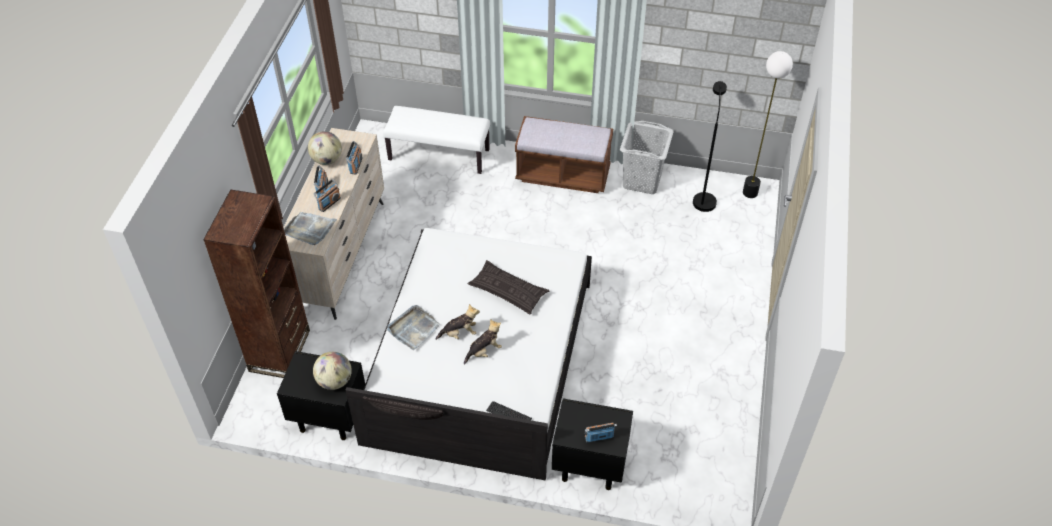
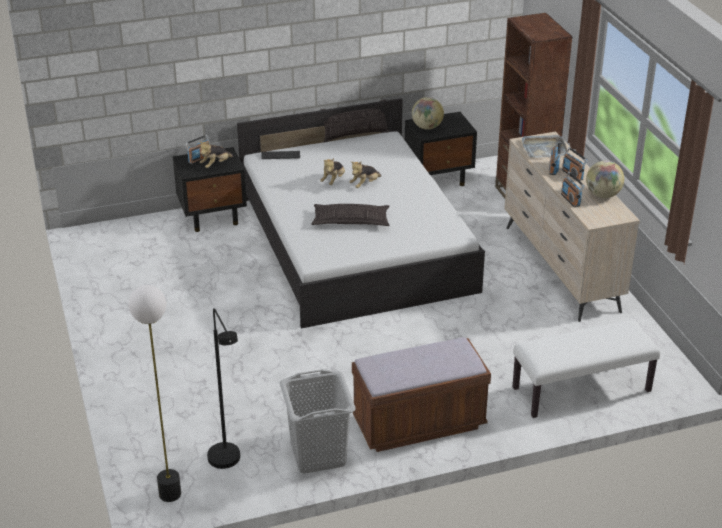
camera: 150 degrees right, 15 degrees down
grey tray [387,305,440,350] -> none
none -> plush toy [199,142,234,168]

